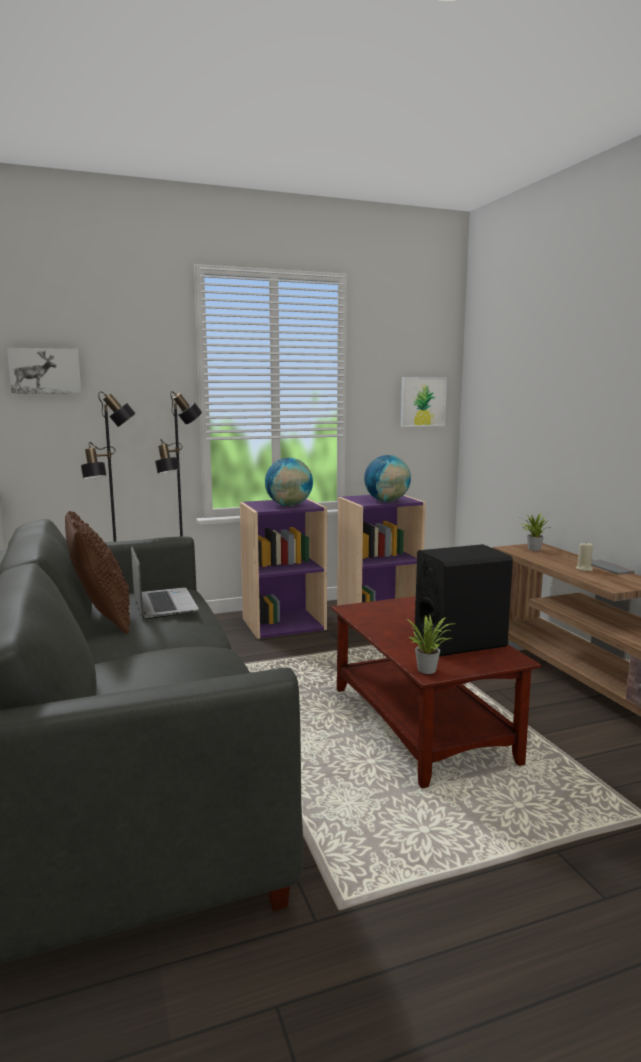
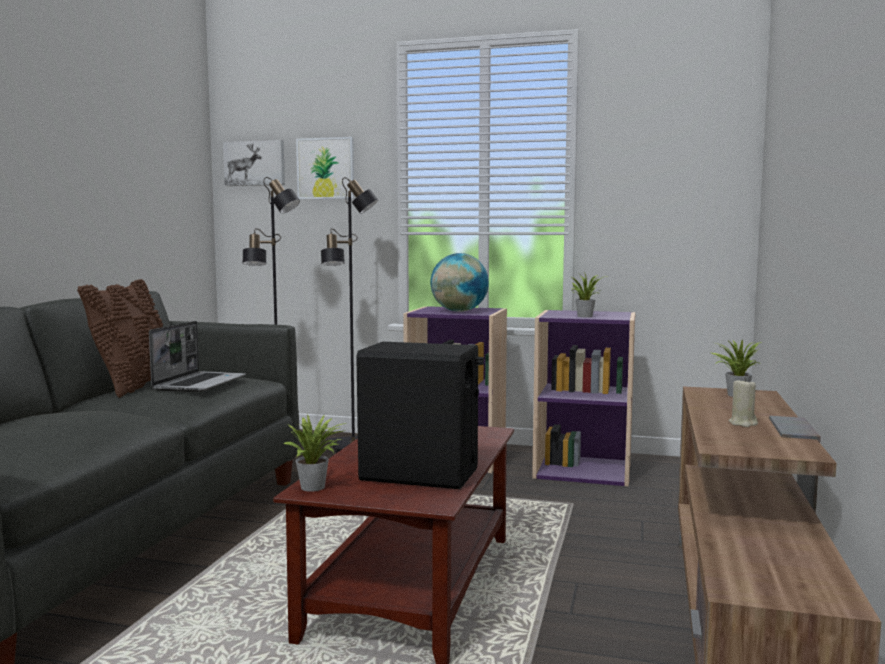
camera: 35 degrees right, 5 degrees down
globe [364,455,411,502] -> potted plant [570,272,608,317]
picture [401,377,447,427] -> picture moved to [296,137,354,199]

